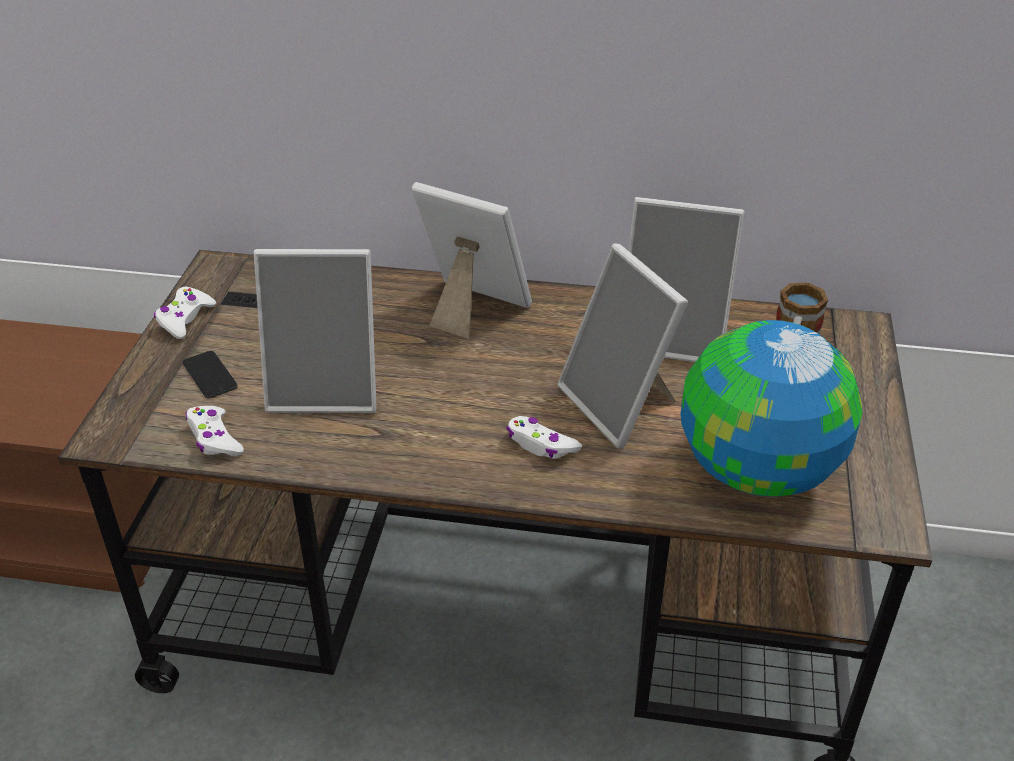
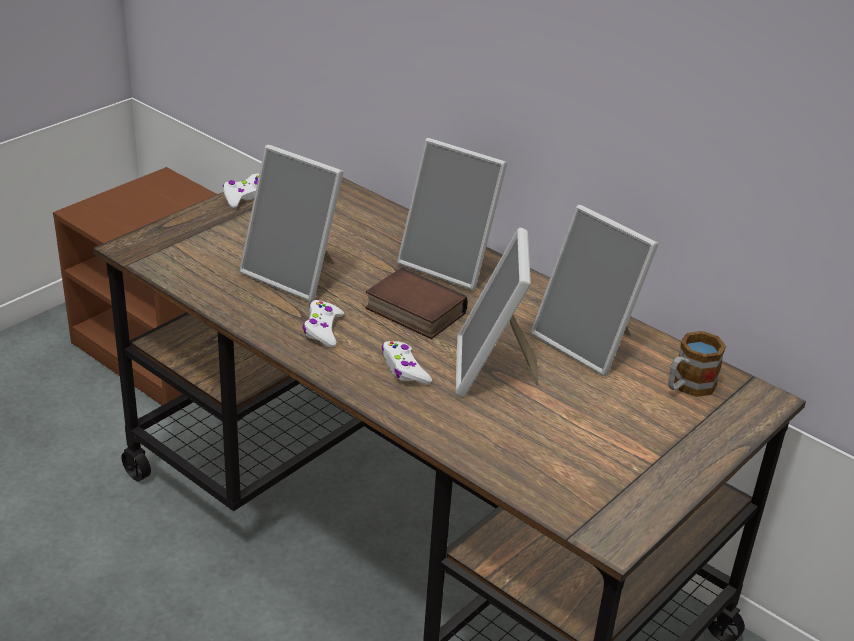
camera: 30 degrees right, 5 degrees down
phone [183,351,238,398] -> none
white game controller [186,406,244,456] -> white game controller moved to [303,300,344,347]
picture frame [411,182,532,339] -> picture frame turned 150 degrees clockwise [397,138,507,290]
globe [680,320,863,496] -> none
none -> book [365,267,468,339]

